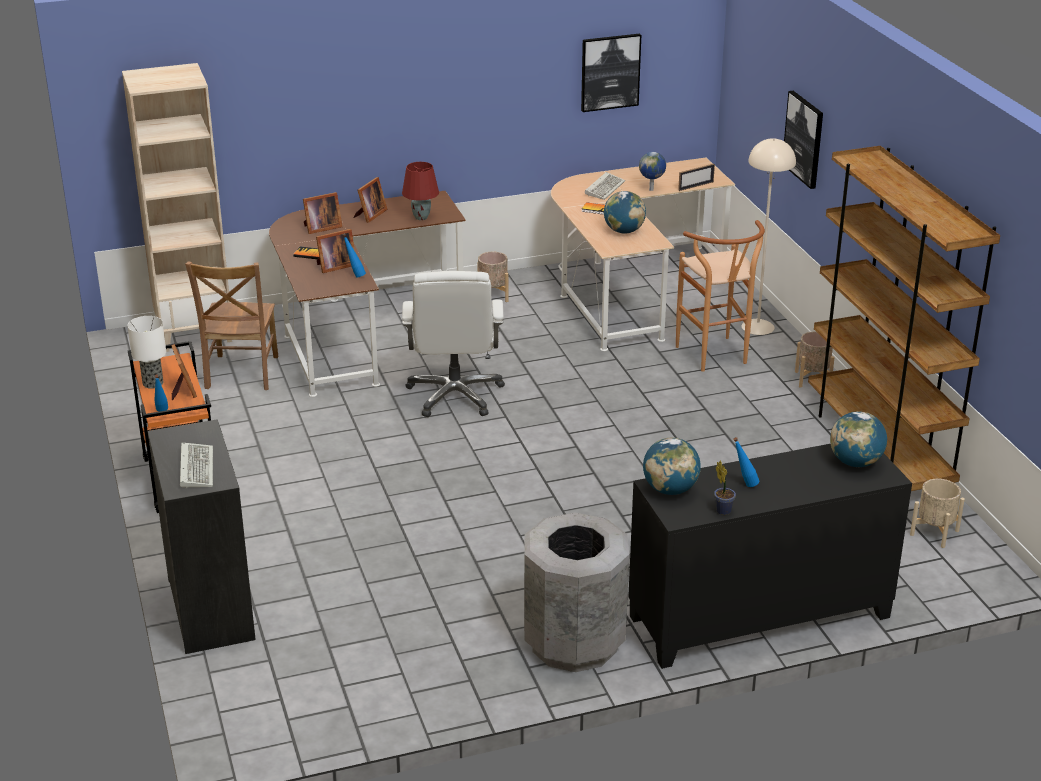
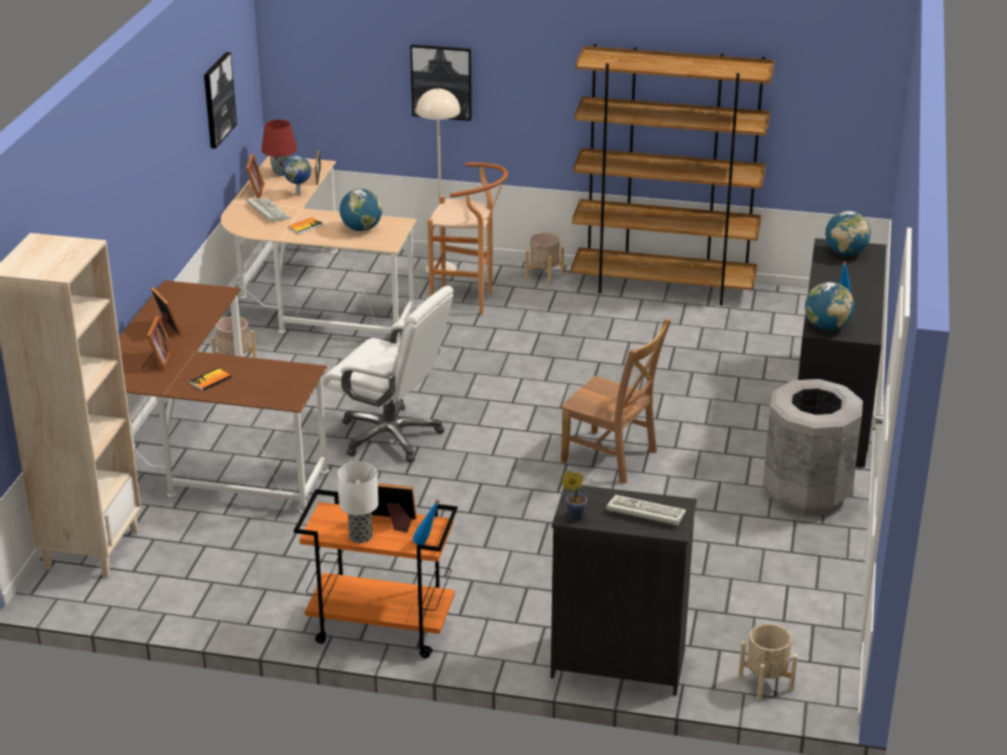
camera: 60 degrees left, 0 degrees up
brown chair [185,261,278,390] -> brown chair moved to [561,319,671,484]
picture frame [316,229,355,273] -> picture frame moved to [241,154,265,198]
blue bottle [343,234,366,278] -> none
red table lamp [402,162,439,220] -> red table lamp moved to [261,120,297,176]
potted plant [714,461,736,515] -> potted plant moved to [561,471,587,521]
beige planter [910,479,965,548] -> beige planter moved to [738,624,798,701]

